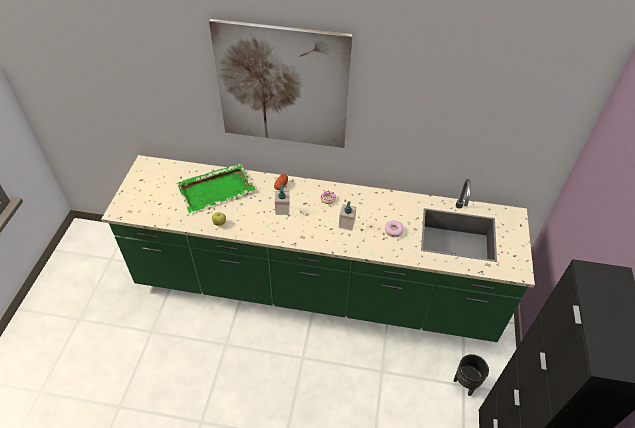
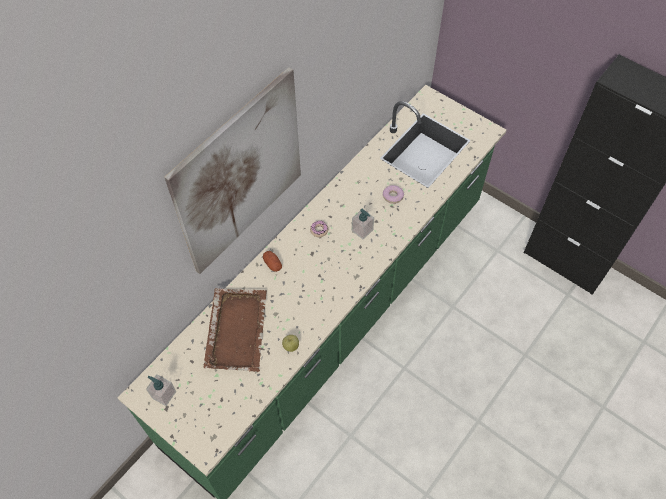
camera: 60 degrees left, 10 degrees up
green tray [177,163,256,213] -> brown tray [204,288,267,372]
soap dispenser [275,184,290,215] -> soap dispenser moved to [146,374,176,406]
black planter [454,354,489,396] -> none

